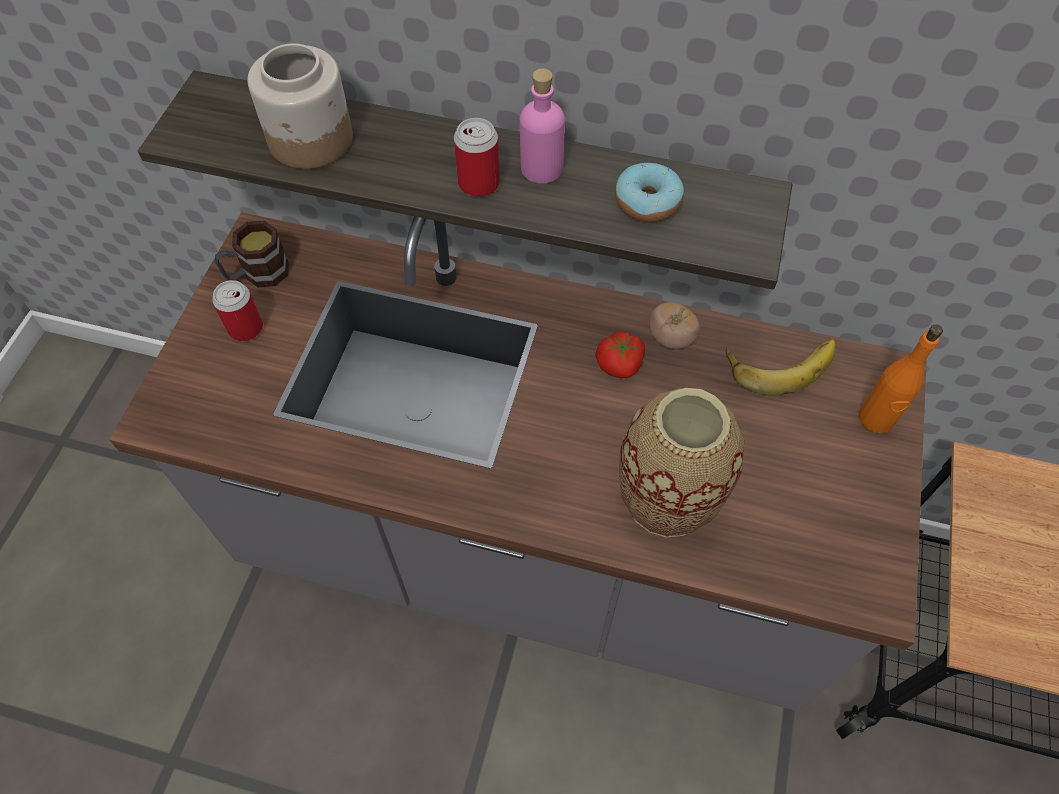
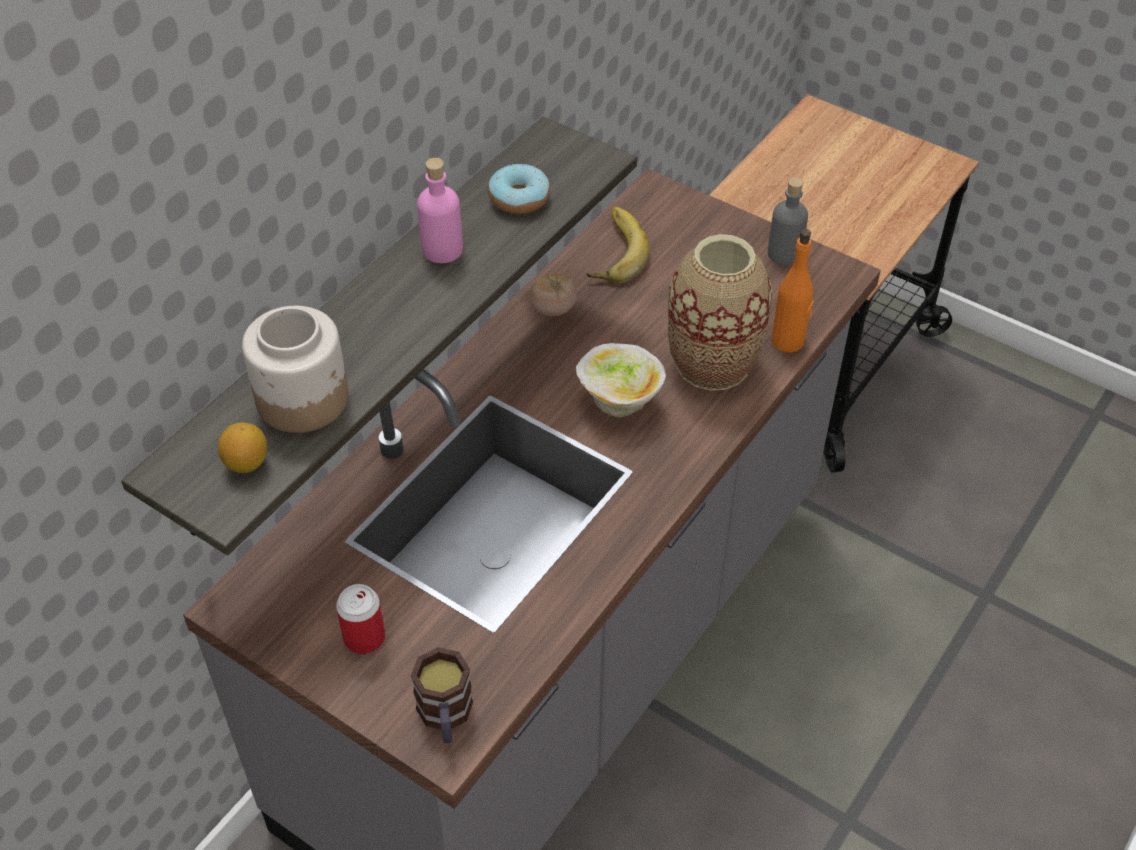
camera: 70 degrees left, 10 degrees down
mug [215,220,289,287] -> mug moved to [411,647,473,743]
can [454,118,500,197] -> none
tomato [595,332,645,378] -> none
orange bottle [859,325,943,433] -> orange bottle moved to [771,229,813,353]
none -> lemon [218,422,267,473]
none -> bowl [576,343,666,417]
none -> grey bottle [767,177,808,265]

